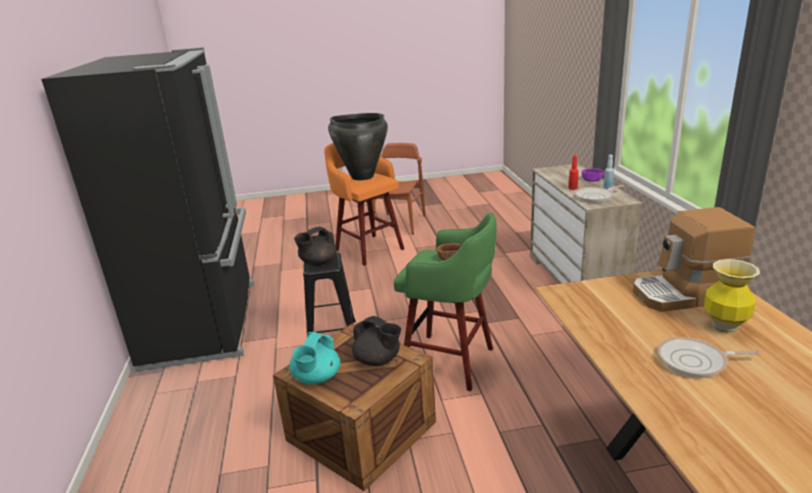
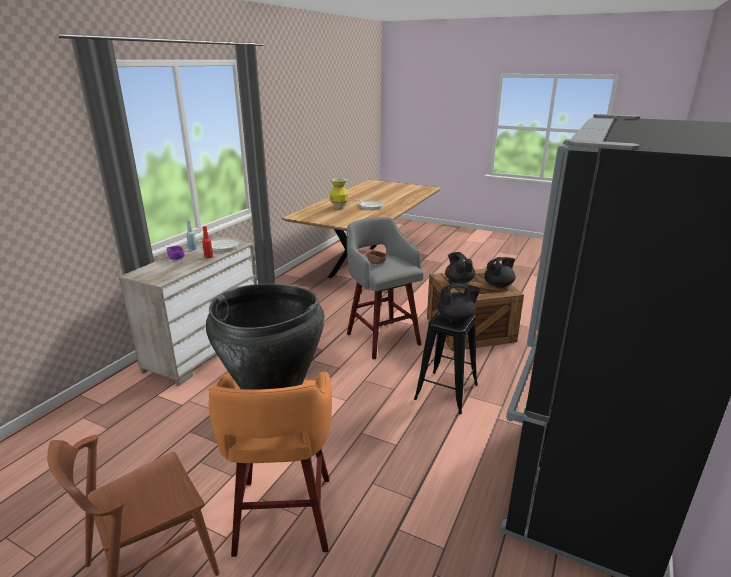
camera: 145 degrees left, 0 degrees up
turquoise teapot [289,332,340,384] -> black teapot [484,257,515,288]
green stool [394,213,497,391] -> grey stool [347,217,424,360]
coffee machine [633,207,755,312] -> none

